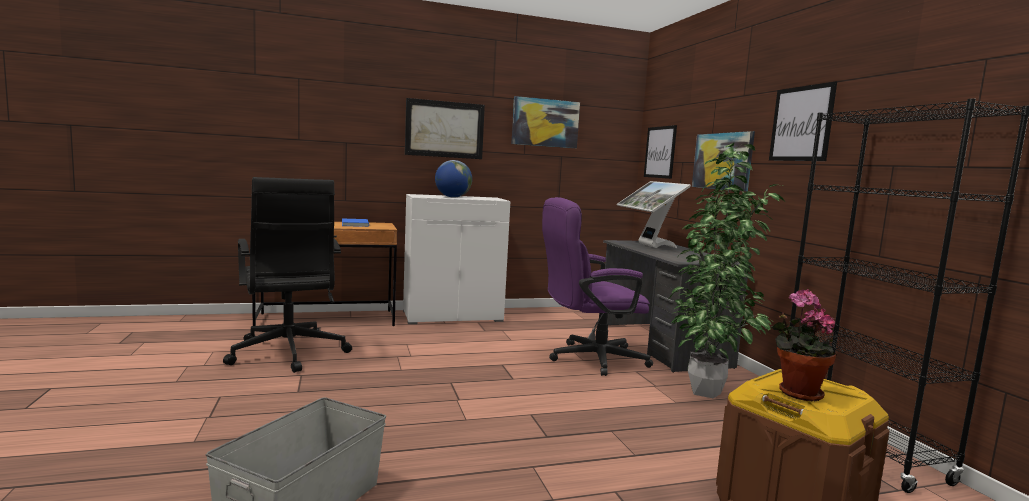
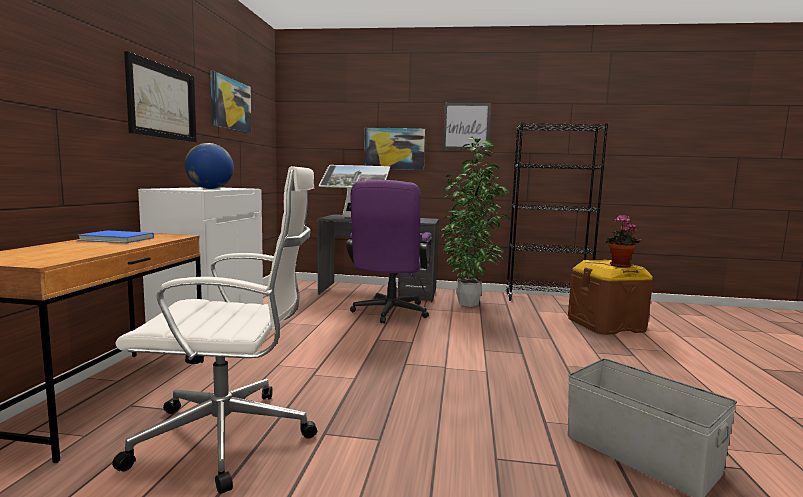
camera: 65 degrees left, 0 degrees up
black office chair [223,177,352,373] -> white office chair [112,166,317,494]
picture [644,125,677,179] -> none

